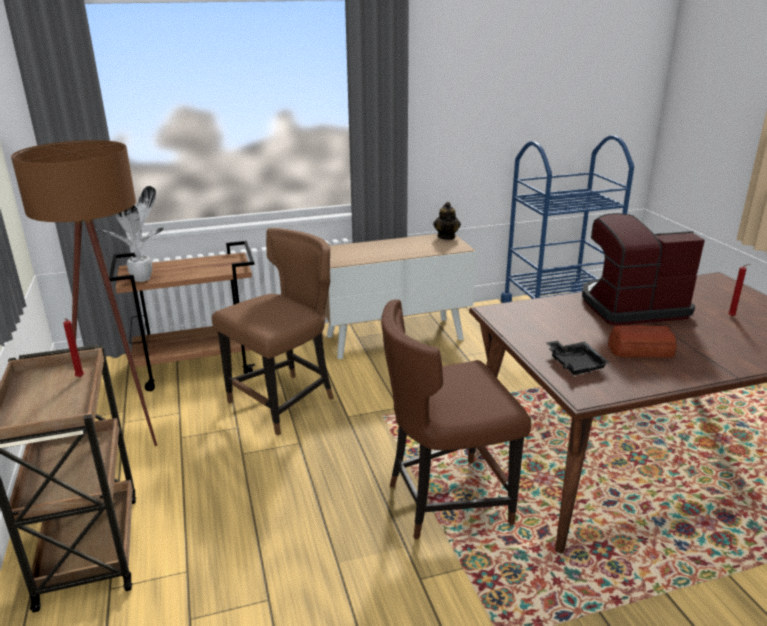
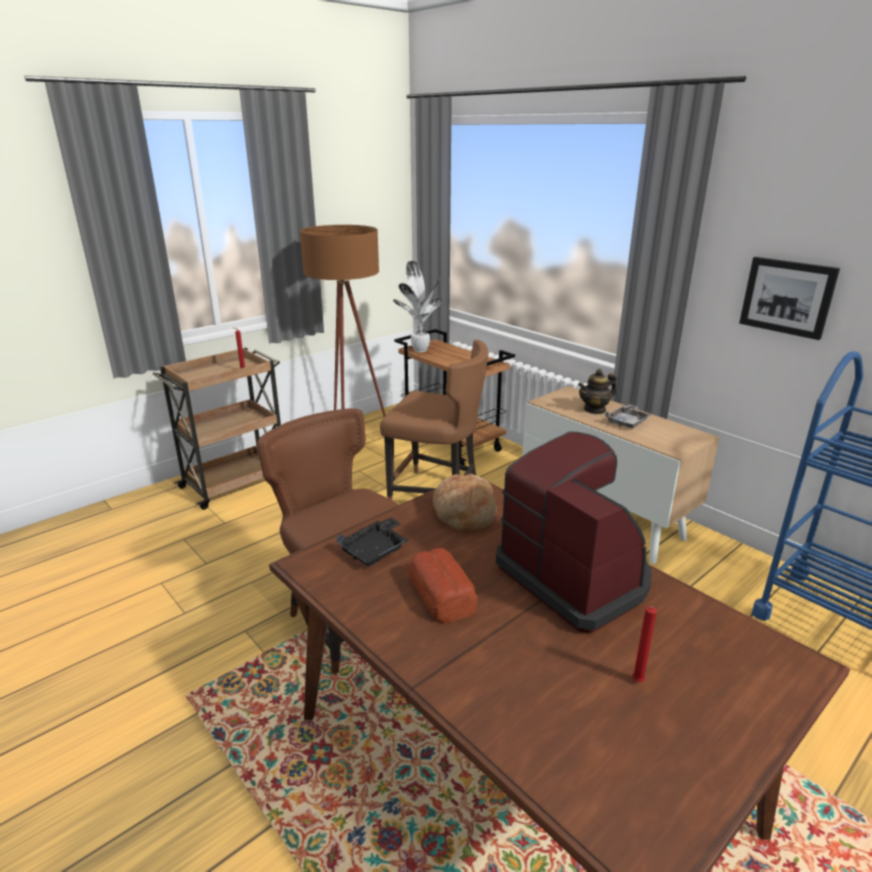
camera: 65 degrees right, 0 degrees up
teapot [433,202,461,240] -> teapot moved to [578,369,617,414]
none -> bread [433,474,496,531]
none -> grey tray [605,405,652,428]
none -> picture [739,257,840,340]

